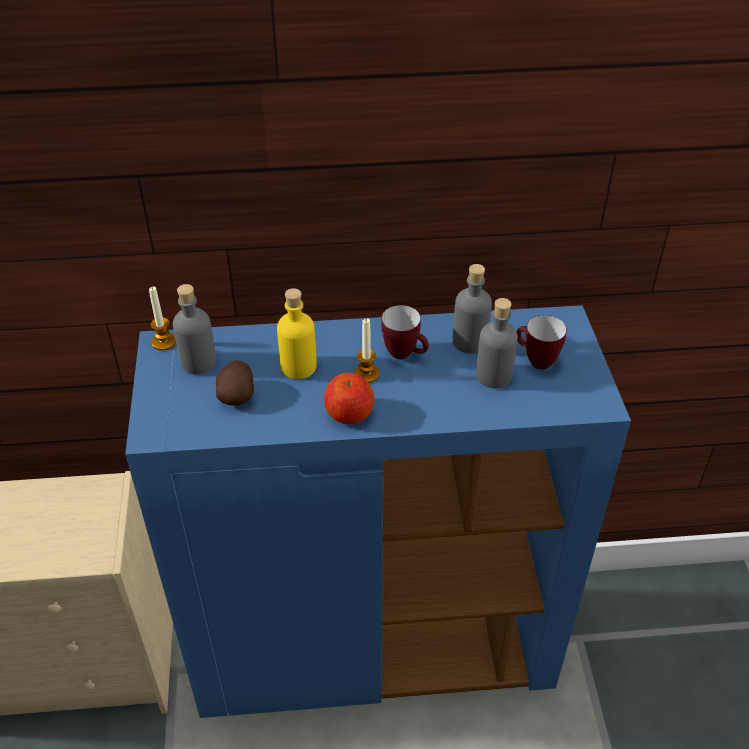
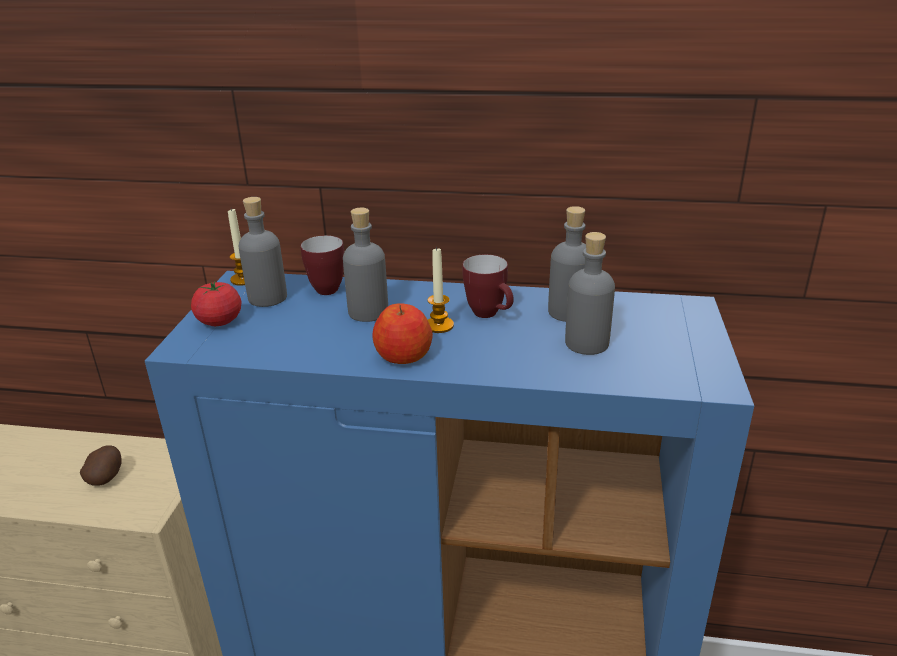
camera: 15 degrees right, 15 degrees down
potato [216,360,254,406] -> potato moved to [80,445,122,486]
yellow bottle [277,288,317,379] -> grey bottle [343,208,388,322]
mug [516,315,567,370] -> mug moved to [301,235,344,295]
none -> tomato [191,282,242,326]

